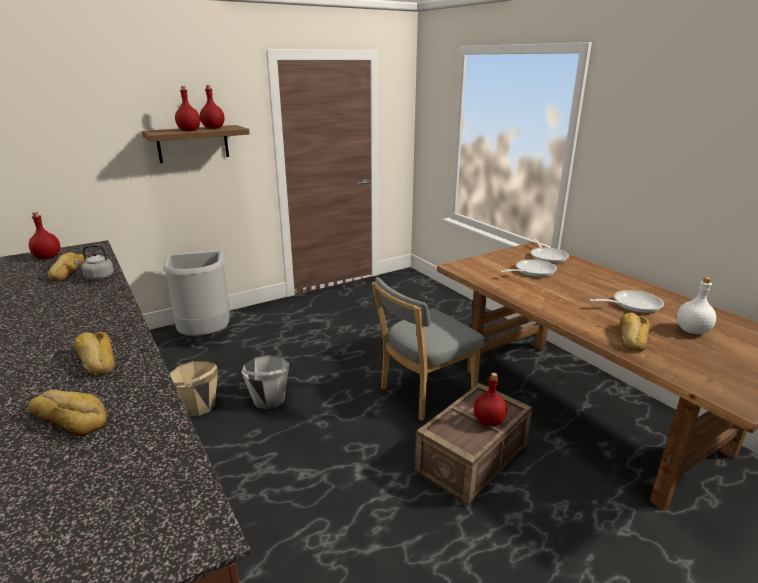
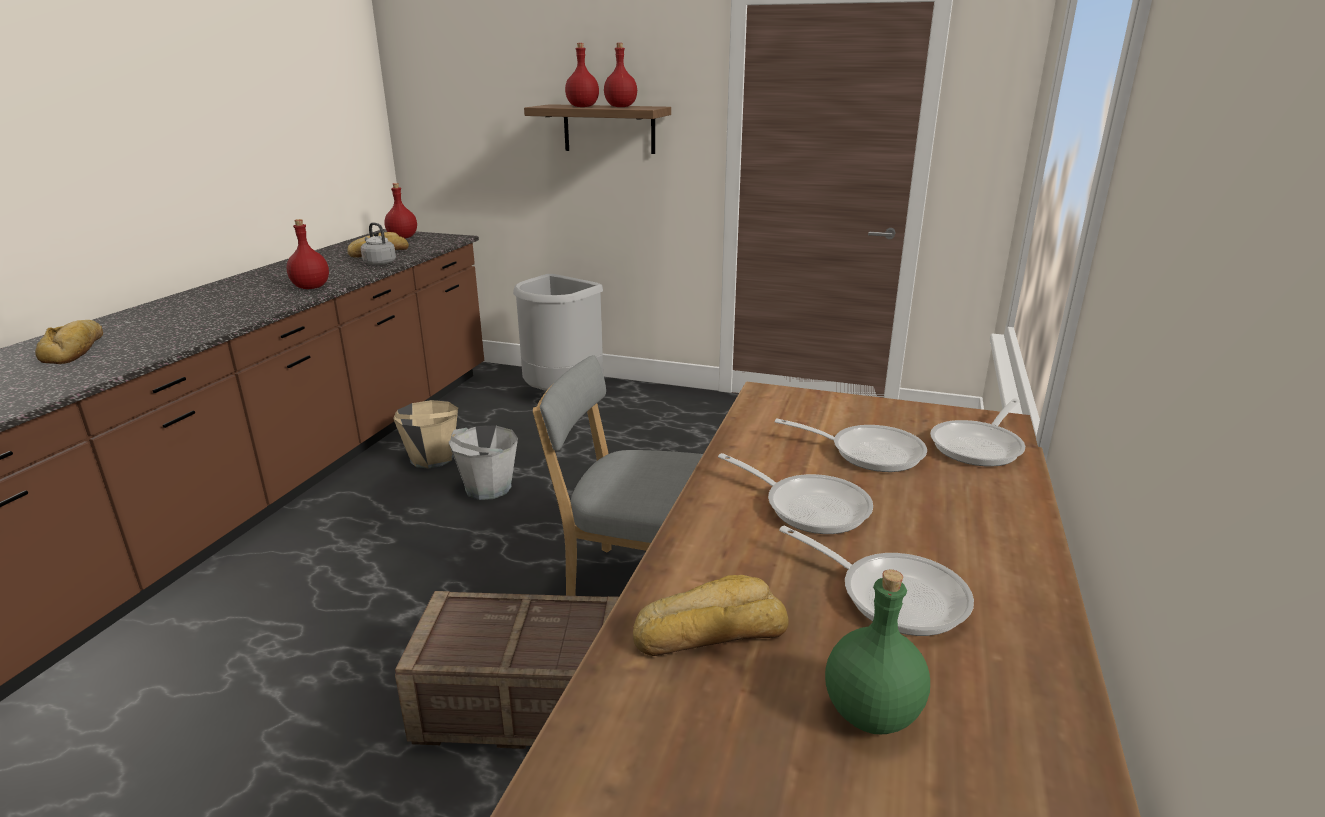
camera: 50 degrees right, 0 degrees up
bread [74,332,115,376] -> none
red bottle [474,373,507,426] -> red bottle moved to [286,219,329,289]
white bottle [677,277,716,334] -> green bottle [825,570,930,734]
none -> frying pan [718,453,873,534]

